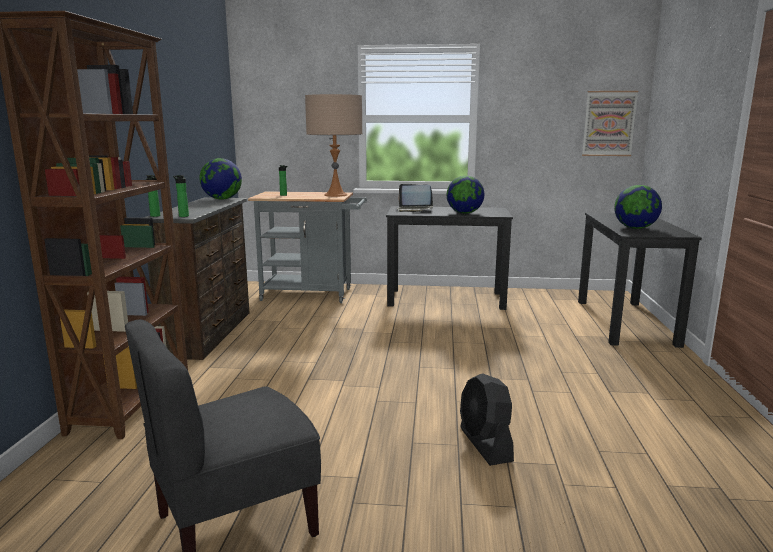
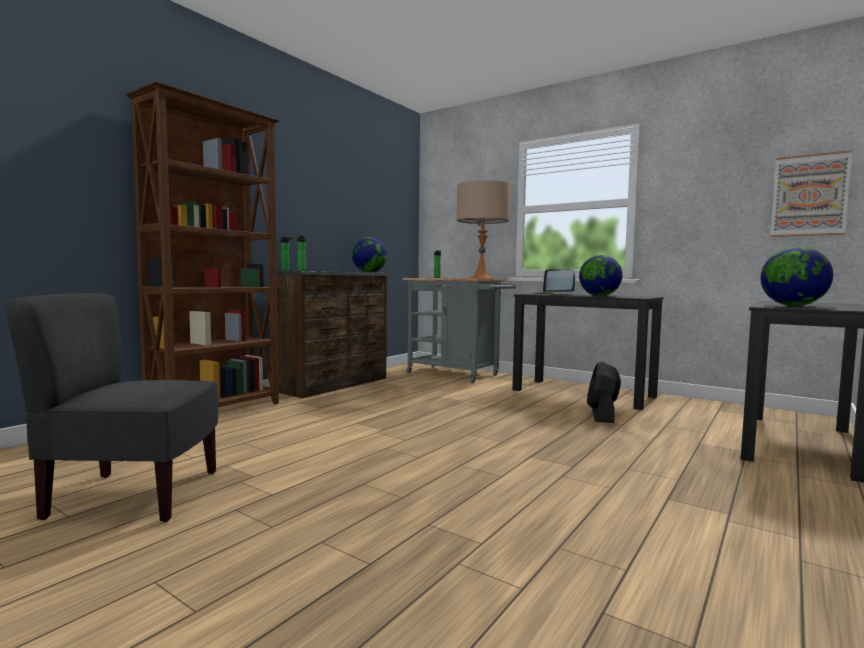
camera: 30 degrees right, 10 degrees down
black fan [460,373,514,466] -> black fan moved to [587,362,621,423]

